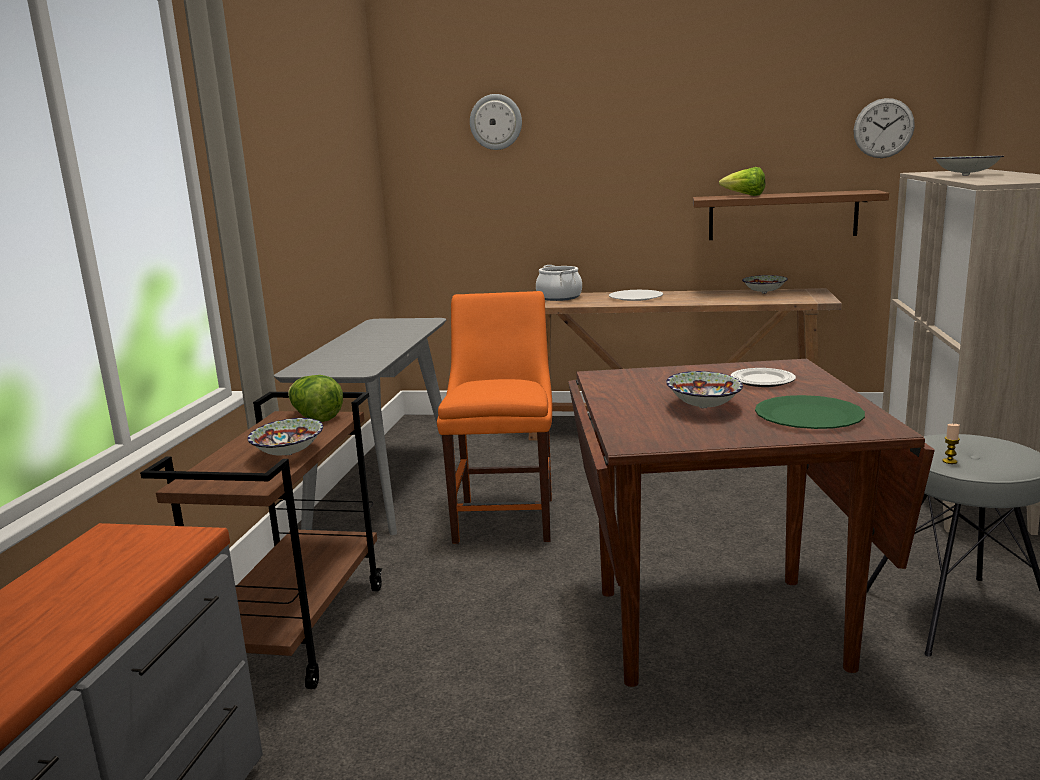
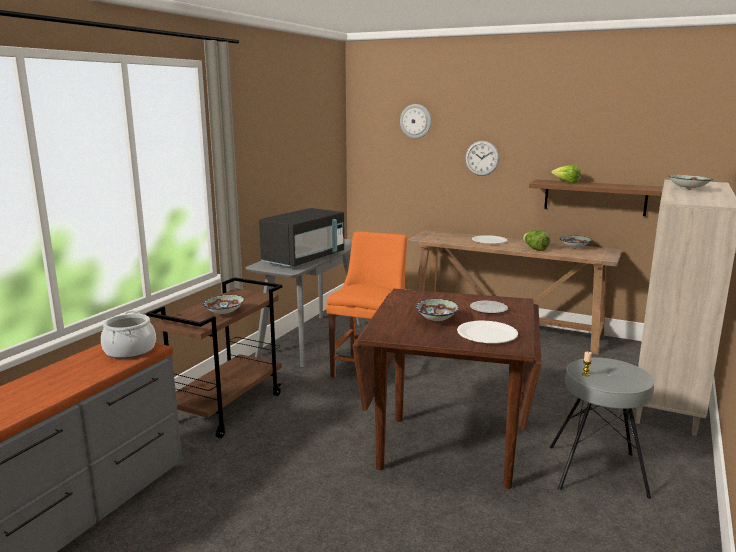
camera: 15 degrees right, 0 degrees up
lettuce [288,375,343,422] -> lettuce moved to [523,230,551,251]
cooking pot [536,265,582,301] -> cooking pot moved to [101,310,156,359]
green plate [755,395,865,429] -> white plate [457,321,518,343]
wall clock [853,98,915,158] -> wall clock moved to [465,141,499,176]
none -> black microwave [259,208,344,268]

